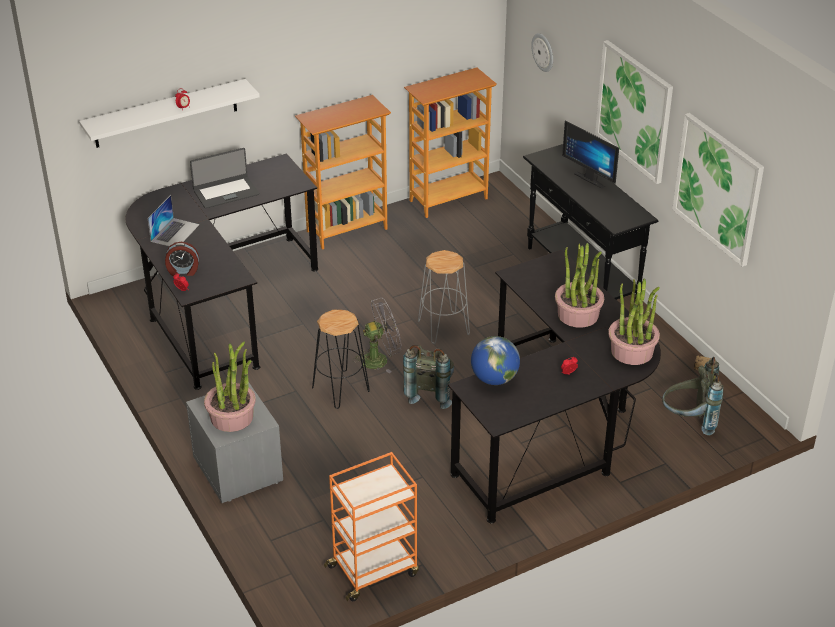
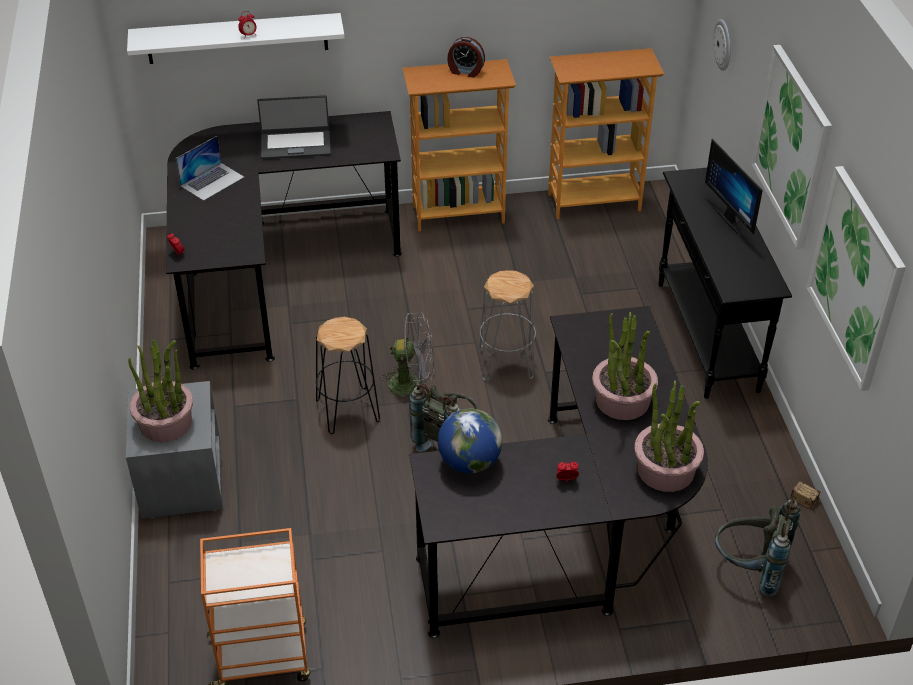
camera: 20 degrees right, 5 degrees up
alarm clock [165,242,199,276] -> alarm clock moved to [447,37,485,78]

